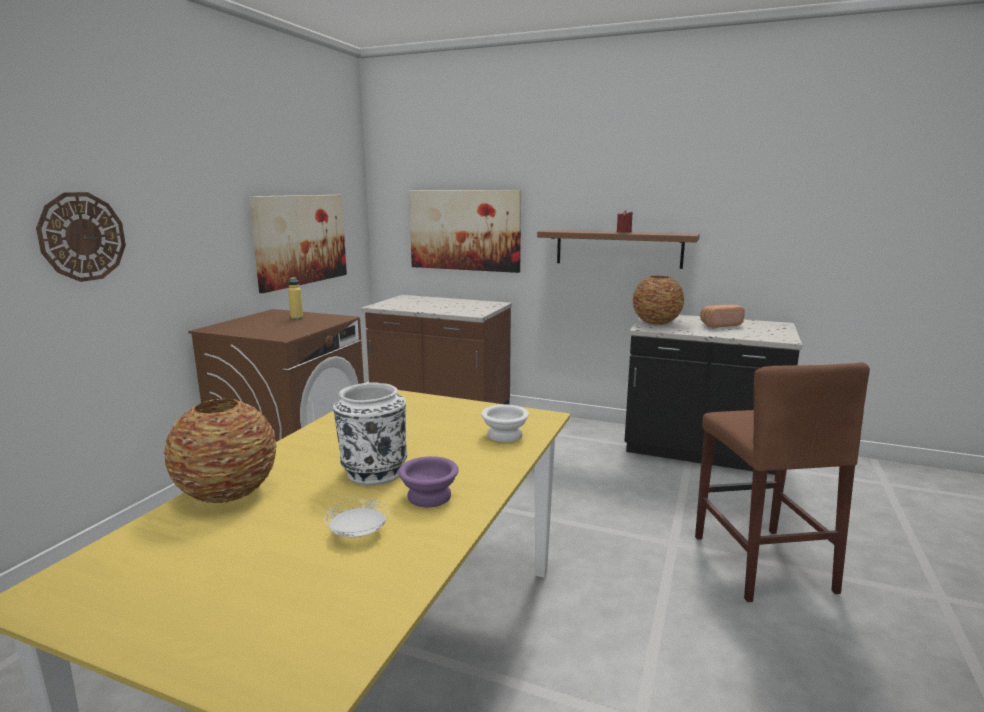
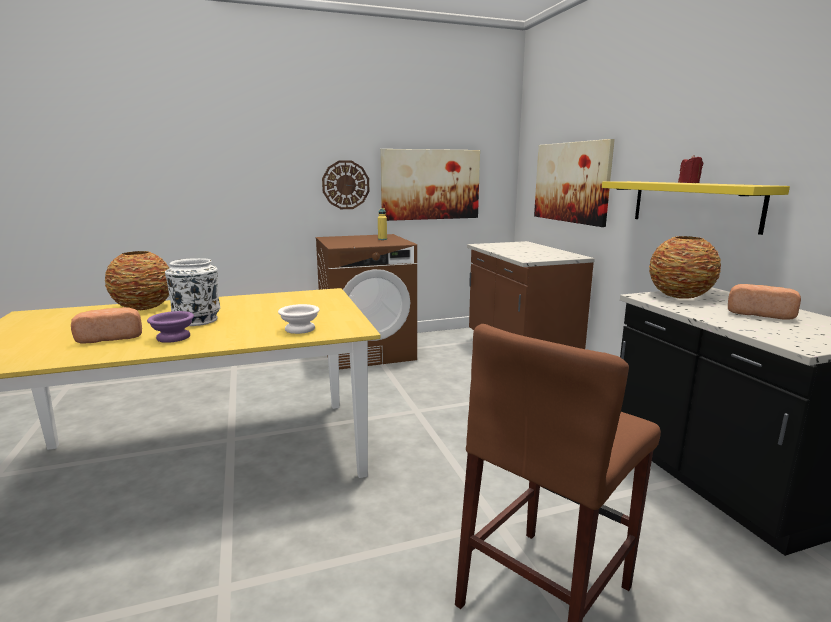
camera: 50 degrees right, 0 degrees up
wall clock [36,192,126,282] -> wall clock moved to [322,160,369,209]
white plate [324,499,389,537] -> bread [71,307,142,343]
brown shelf [537,230,700,269] -> yellow shelf [602,181,790,235]

